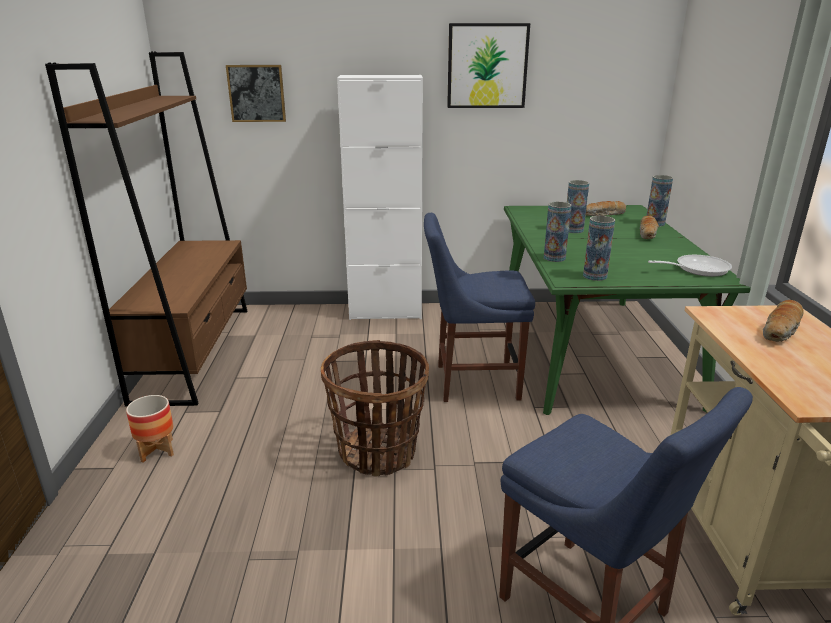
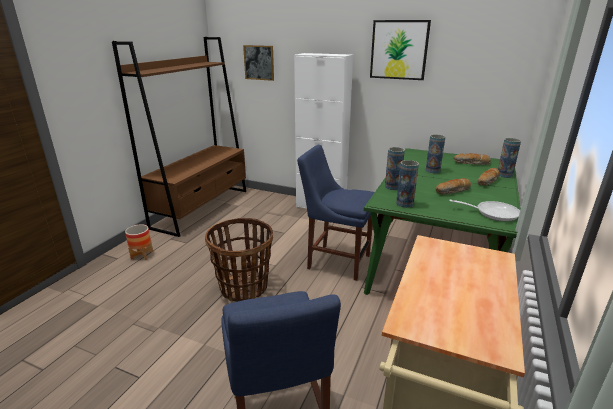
camera: 25 degrees right, 0 degrees up
bread [763,300,804,342] -> bread moved to [435,178,471,195]

